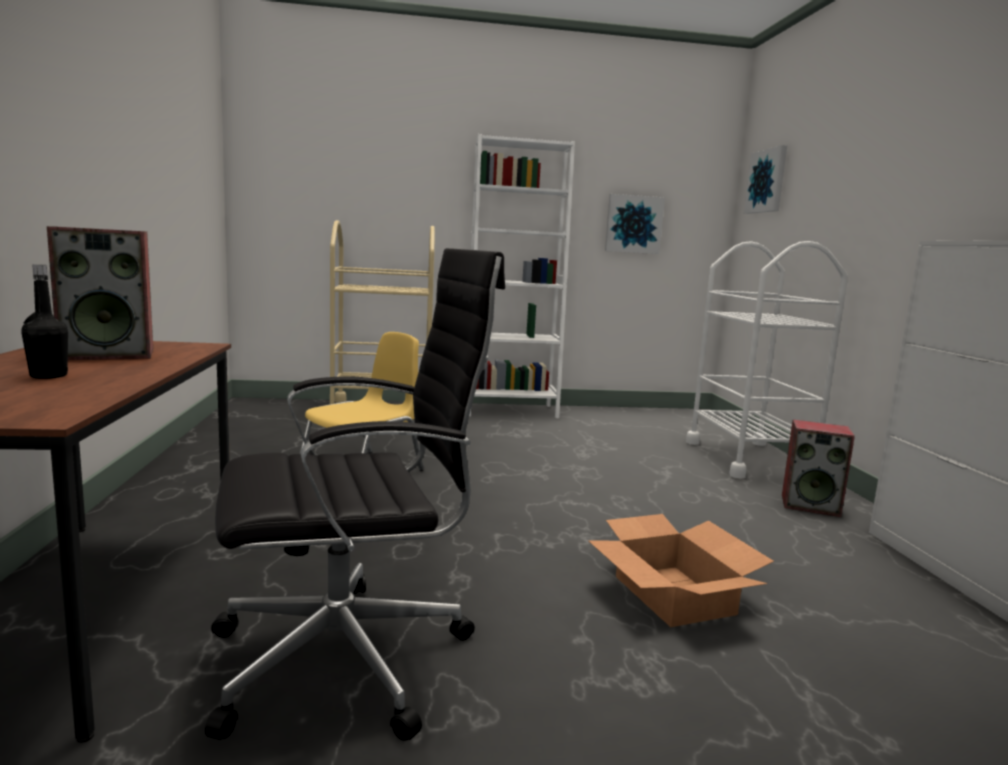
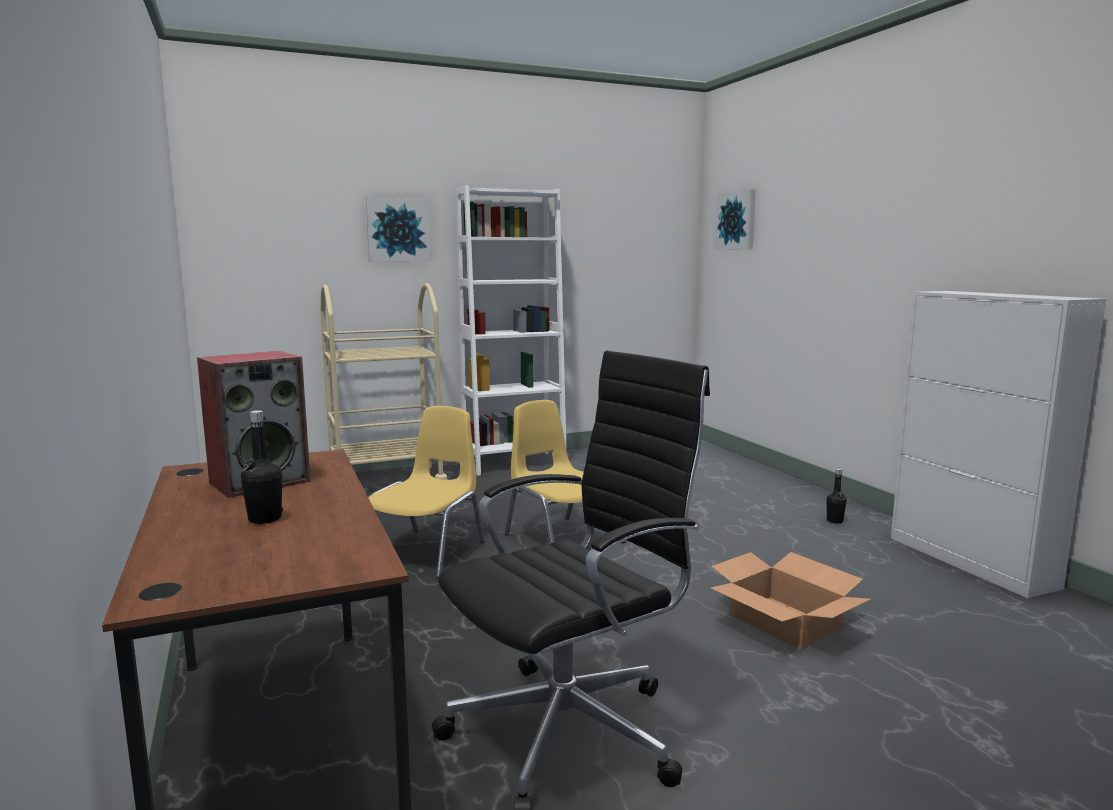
camera: 15 degrees left, 0 degrees up
picture [605,194,665,254] -> picture moved to [366,197,431,262]
white cart [686,241,848,478] -> none
speaker [782,420,855,517] -> black bottle [827,469,847,524]
none -> yellow chair [505,400,626,544]

